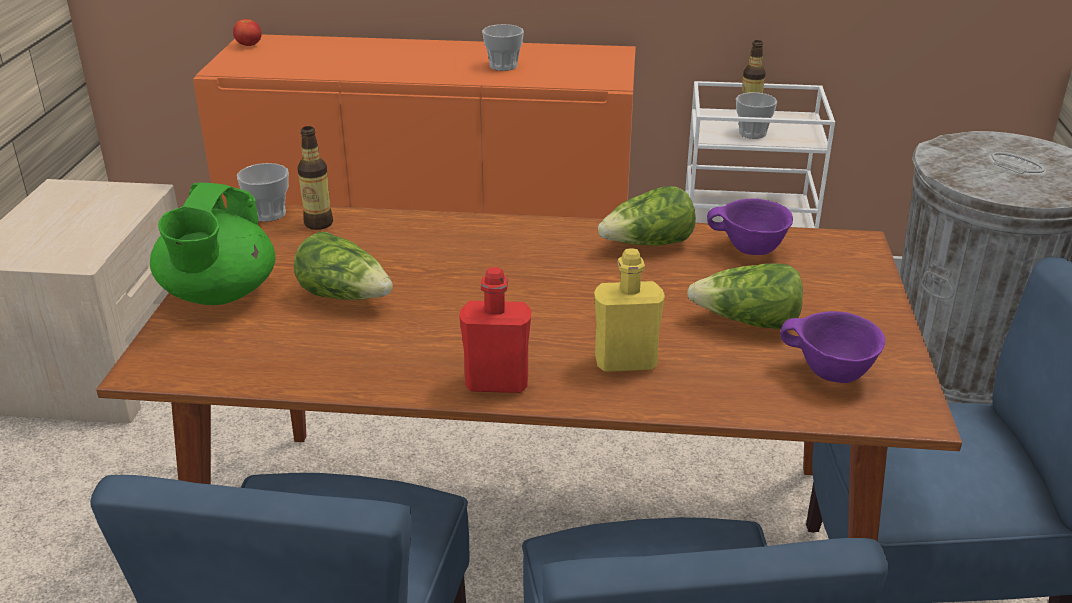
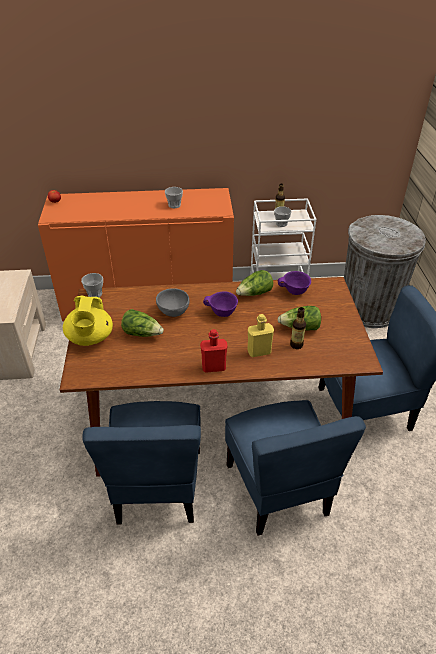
camera: 10 degrees left, 10 degrees up
green teapot [150,183,276,305] -> yellow teapot [63,296,113,346]
bottle [297,126,333,230] -> bottle moved to [290,307,306,349]
purple bowl [780,311,885,383] -> purple bowl moved to [203,291,238,317]
none -> grey bowl [156,288,189,317]

